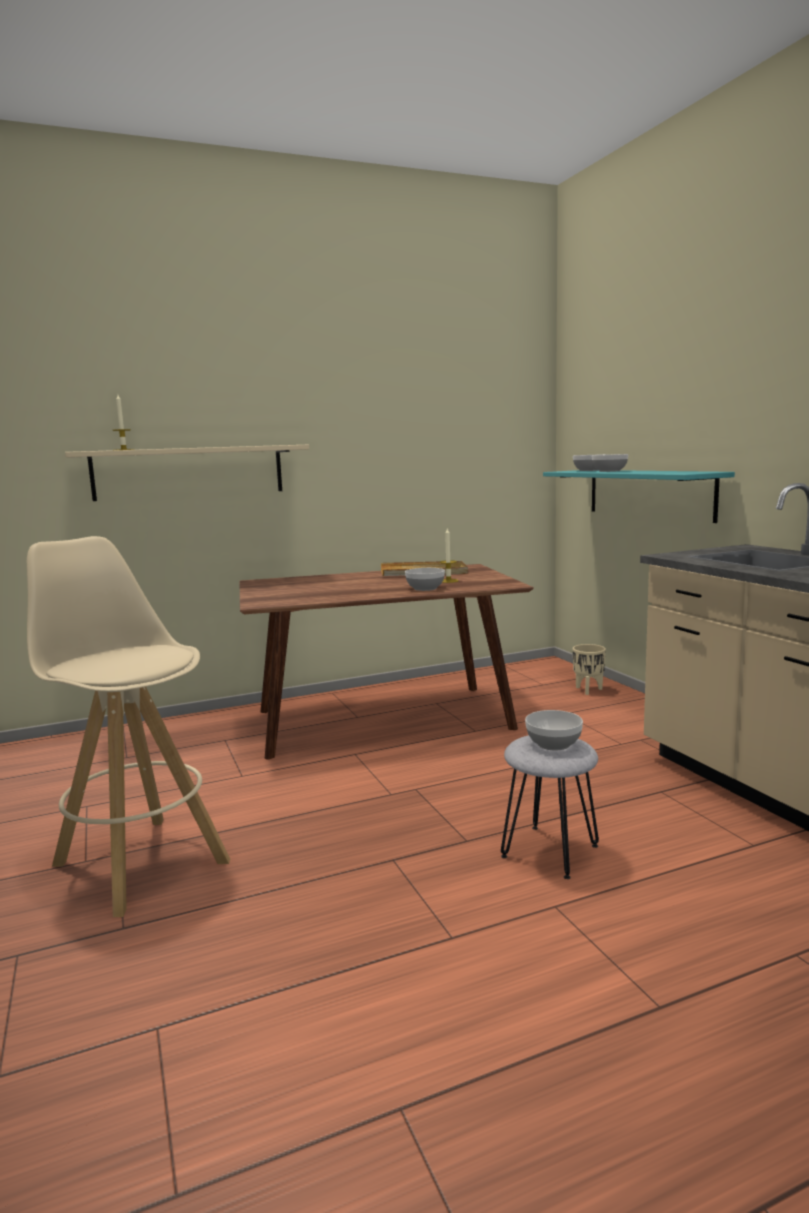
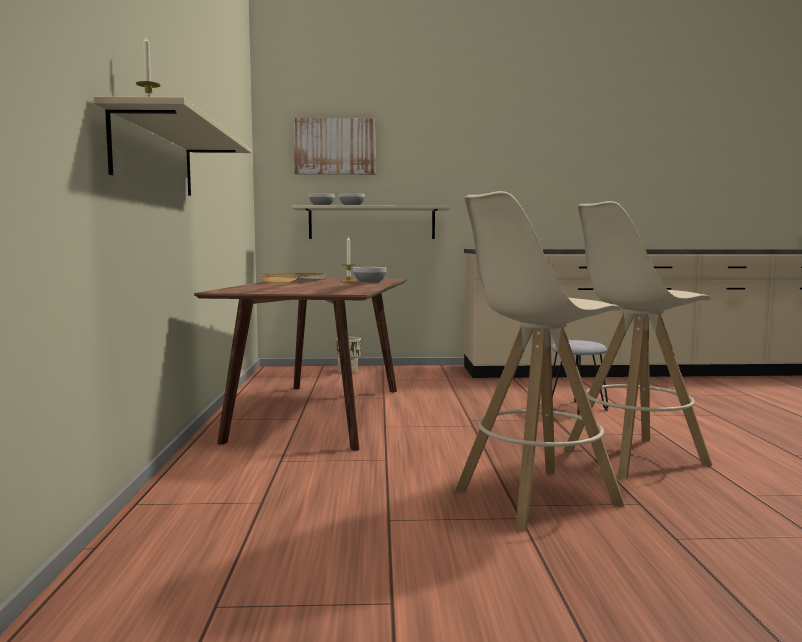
camera: 70 degrees left, 5 degrees down
bowl [525,710,583,750] -> none
turquoise shelf [543,470,735,523] -> beige shelf [292,205,451,239]
none -> picture [294,118,376,174]
none -> beige stool [564,201,712,479]

